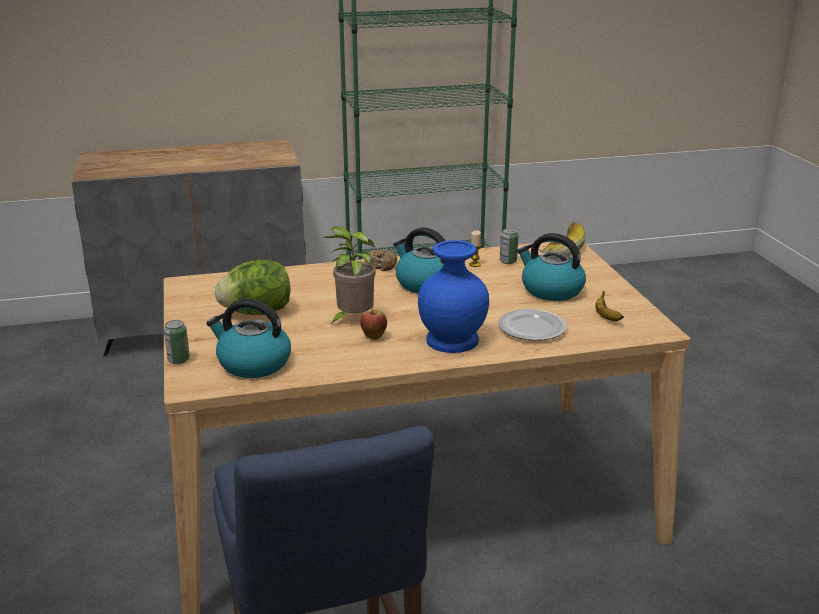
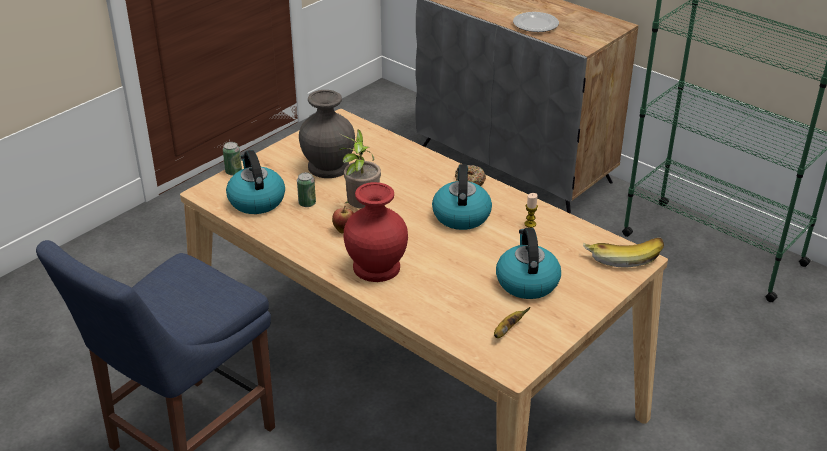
camera: 55 degrees right, 10 degrees up
lettuce [215,260,291,315] -> grey vase [299,90,355,178]
blue vase [418,240,489,353] -> red vase [344,182,408,282]
plate [498,309,567,341] -> plate moved to [513,12,559,32]
can [500,228,518,264] -> can moved to [297,172,316,207]

